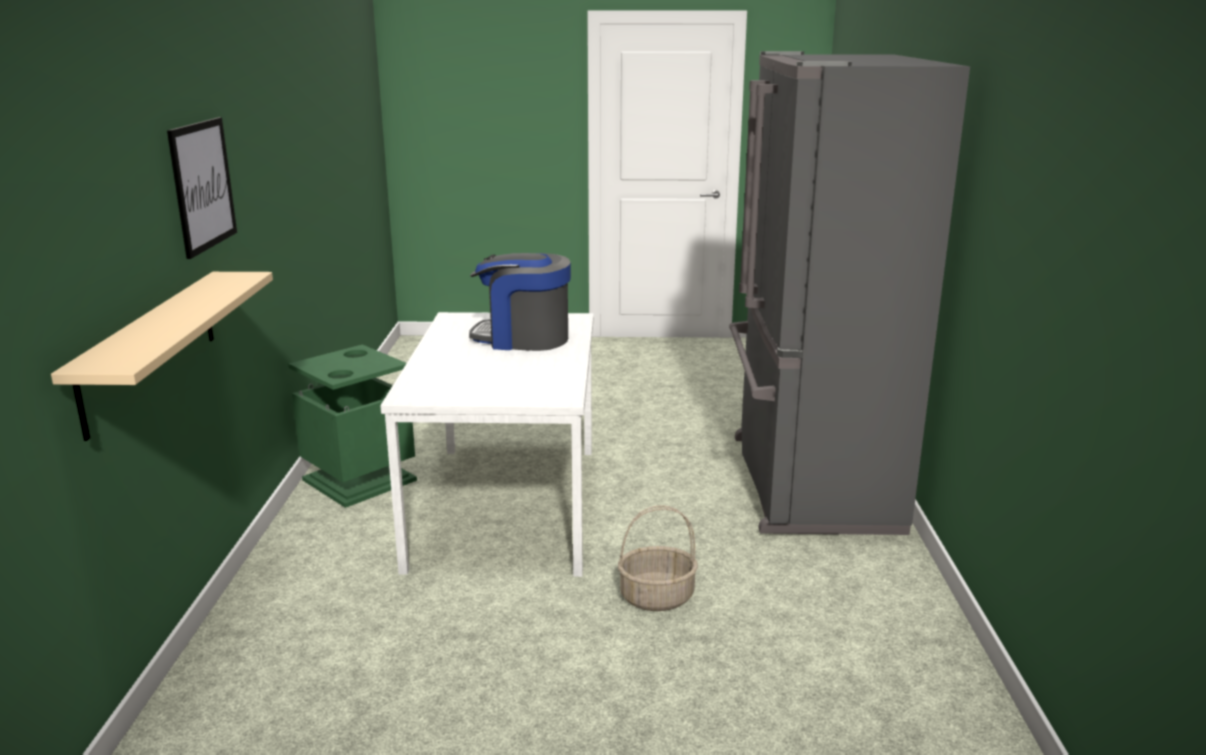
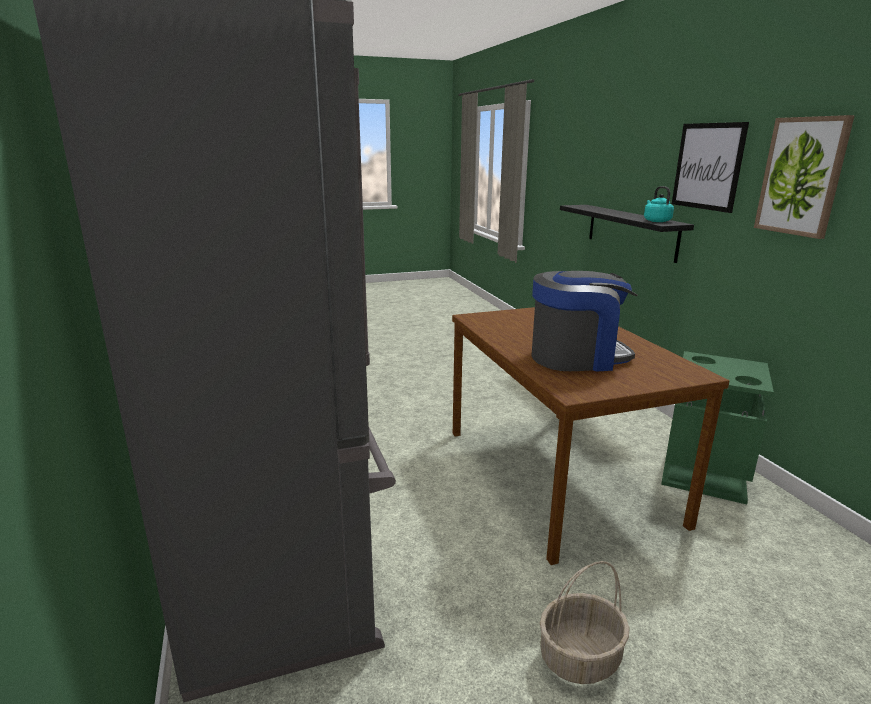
camera: 160 degrees right, 0 degrees up
beige shelf [51,272,273,441] -> black shelf [560,205,694,263]
white dining table [380,312,594,577] -> brown dining table [452,307,730,565]
basket [618,505,698,611] -> basket moved to [540,561,630,684]
none -> turquoise kettle [644,186,674,222]
none -> picture [754,115,855,239]

